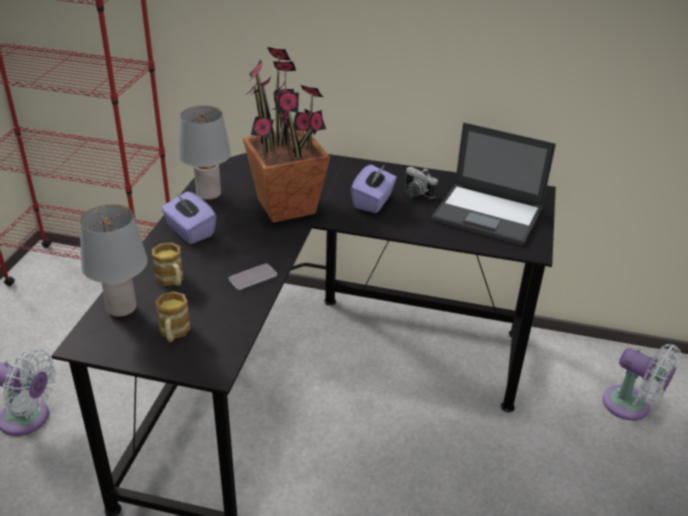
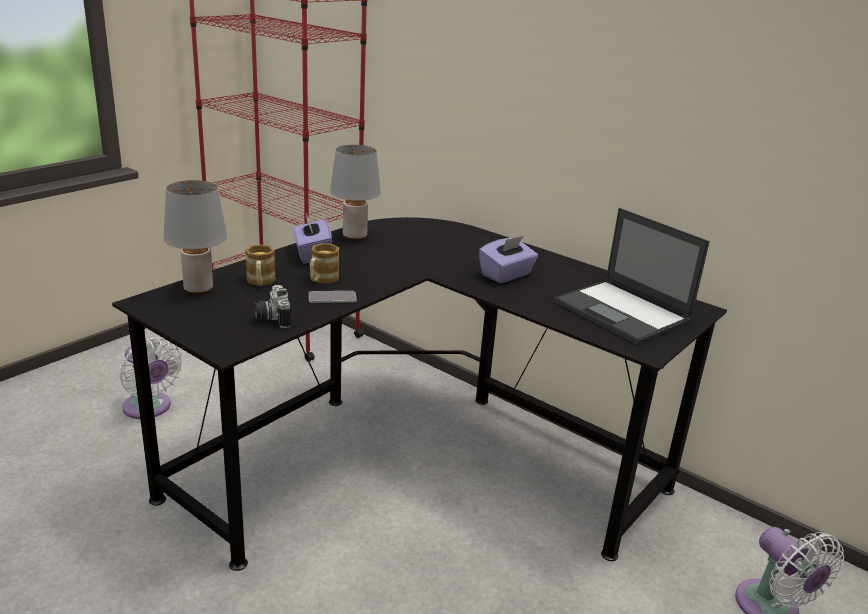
camera: 25 degrees right, 10 degrees down
mug [155,291,191,342] -> mug moved to [310,243,340,284]
potted plant [243,47,330,223] -> none
camera [405,167,438,199] -> camera moved to [255,285,291,328]

